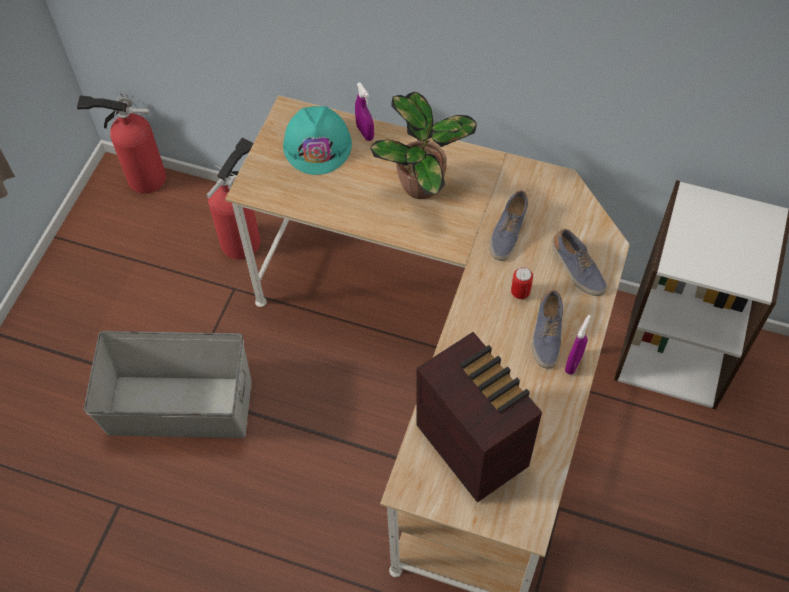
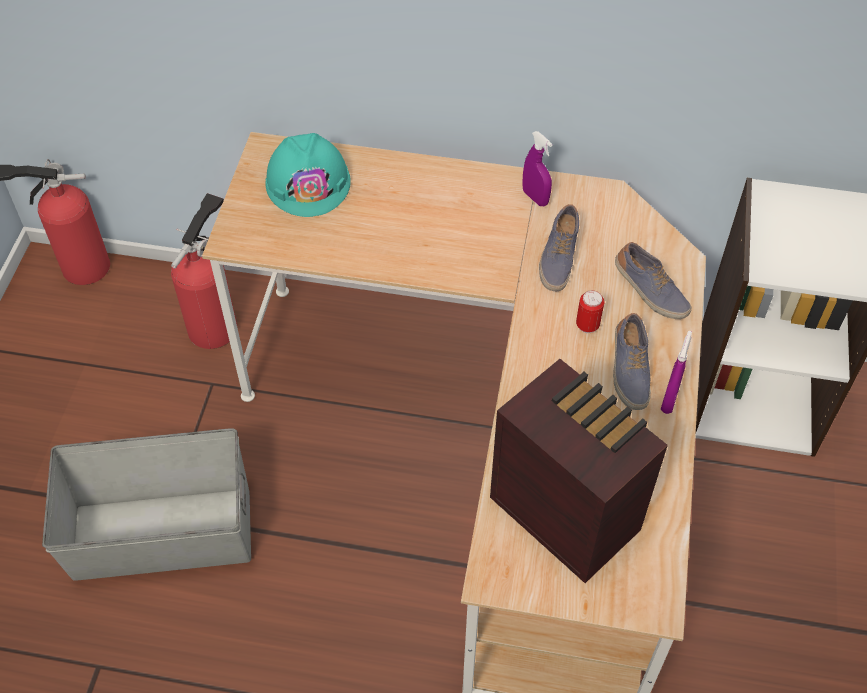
camera: 10 degrees left, 5 degrees down
purple spray bottle [355,82,374,141] -> purple spray bottle moved to [522,131,553,206]
potted plant [370,92,477,199] -> none

